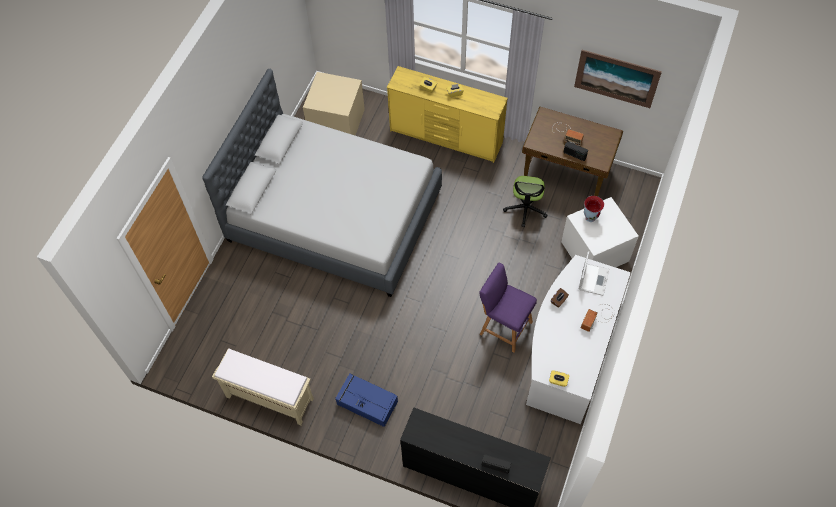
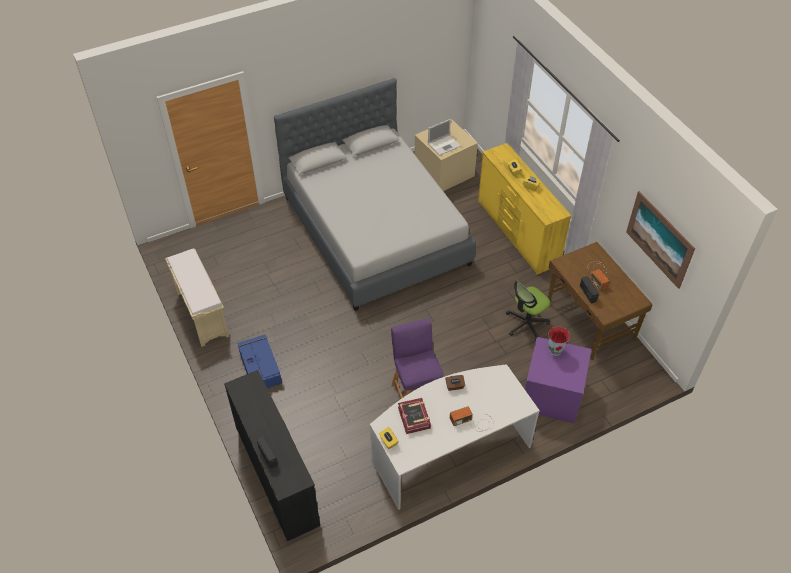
camera: 40 degrees right, 10 degrees down
white storage box [561,197,639,267] -> purple storage box [525,337,591,423]
laptop [579,251,609,296] -> laptop moved to [428,119,461,156]
none -> book [398,398,431,434]

